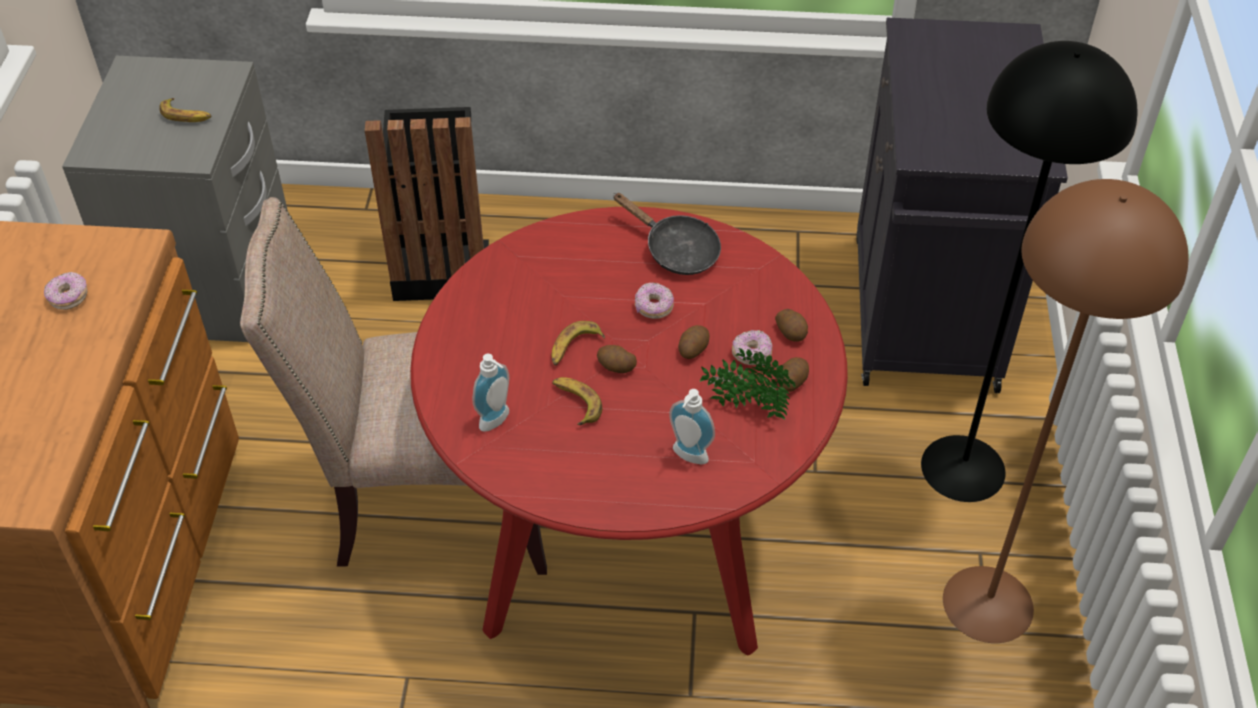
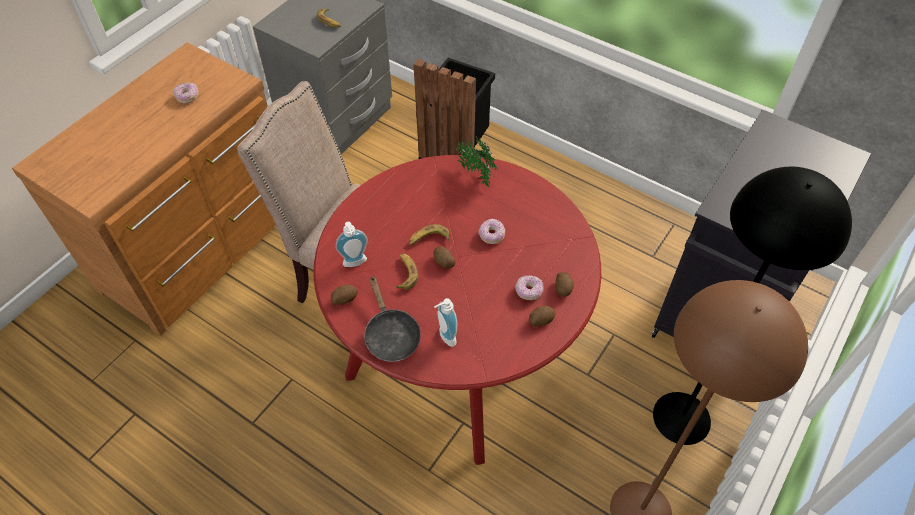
camera: 30 degrees right, 5 degrees up
black frying pan [613,193,721,275] -> black frying pan moved to [364,275,421,362]
potato [678,325,709,359] -> potato moved to [331,284,358,305]
potted plant [700,348,796,419] -> potted plant moved to [456,137,497,188]

